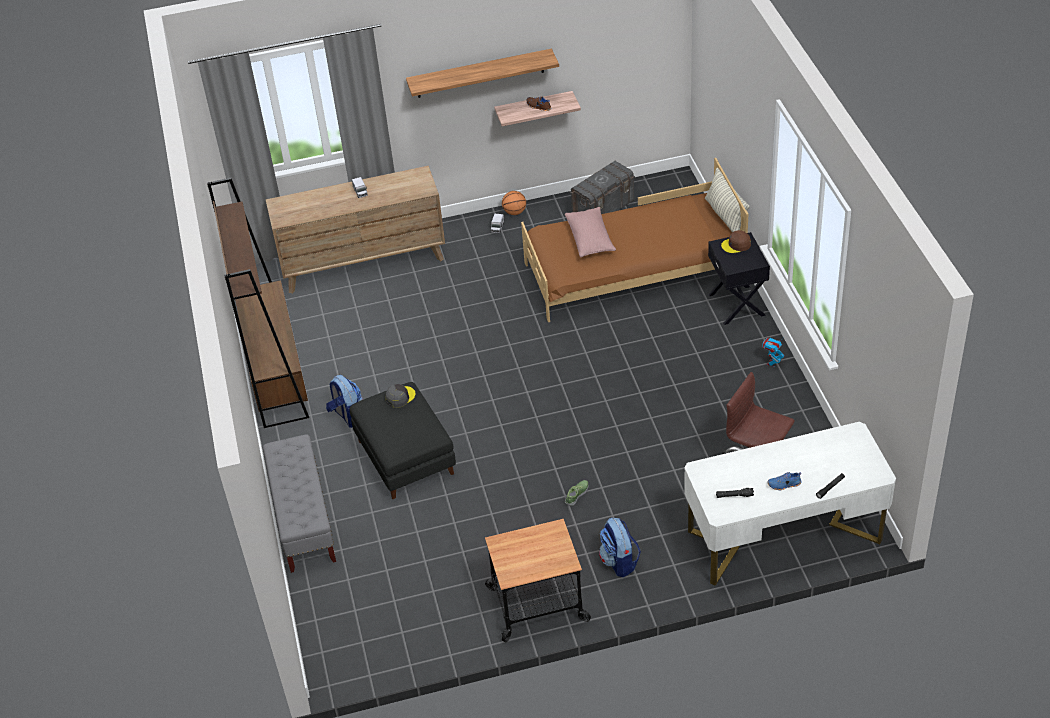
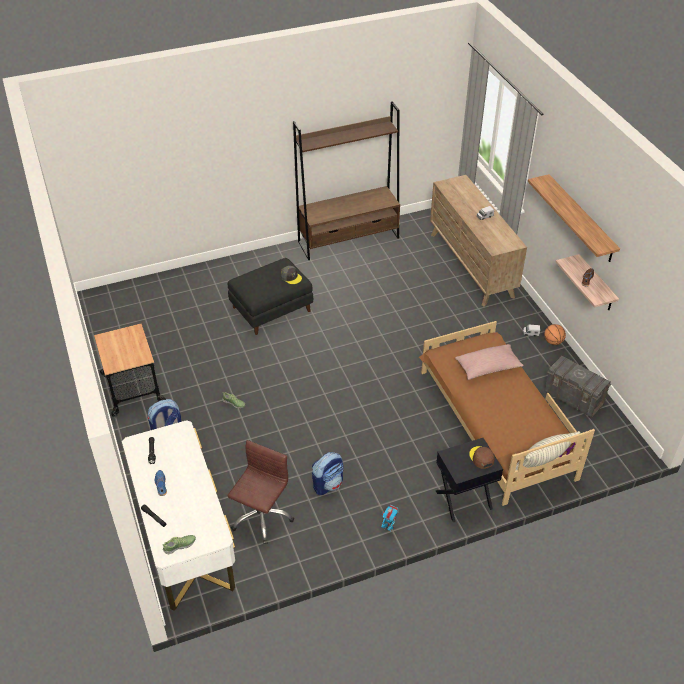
camera: 80 degrees right, 0 degrees up
grey bench [263,435,336,573] -> none
backpack [326,375,363,428] -> backpack moved to [312,452,343,495]
none -> shoe [162,535,196,554]

